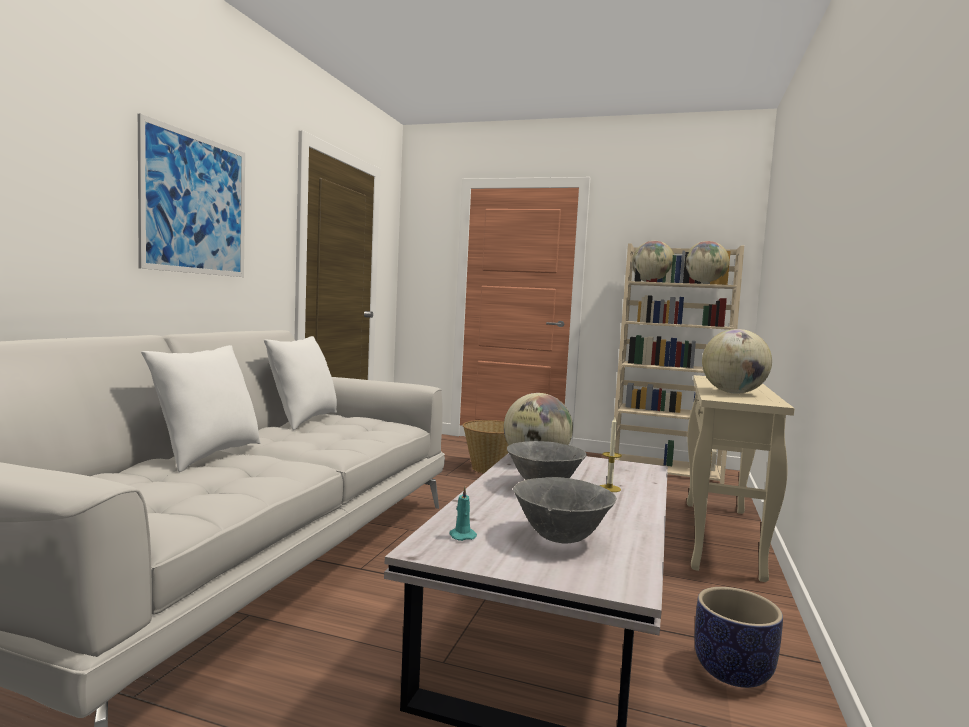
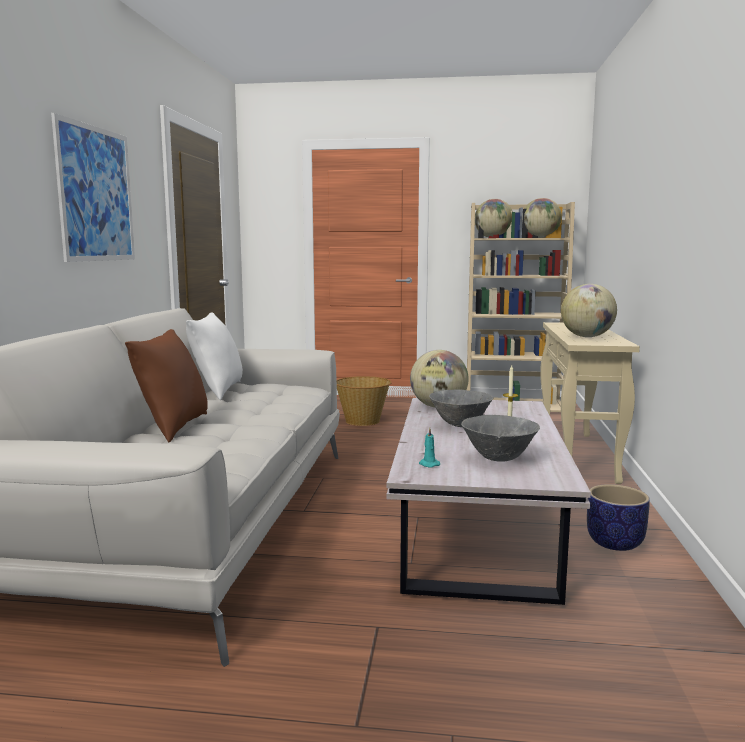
camera: 10 degrees left, 5 degrees up
white pillow [141,345,261,472] -> brown pillow [125,329,208,442]

